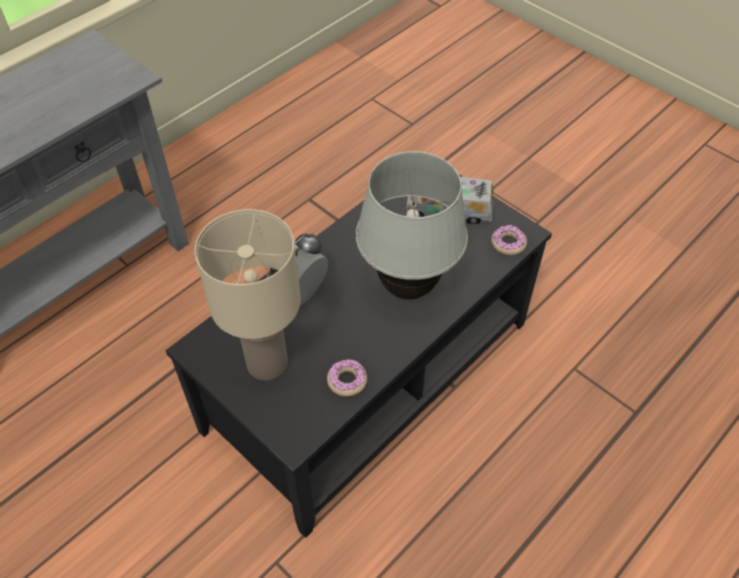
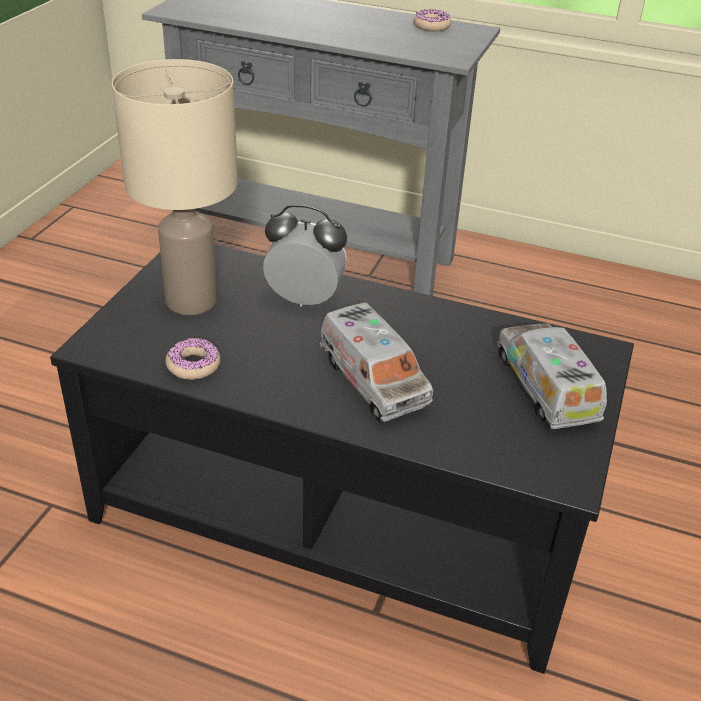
camera: 65 degrees right, 15 degrees down
white table lamp [356,151,468,299] -> toy truck [320,302,433,423]
donut [491,225,527,255] -> donut moved to [414,9,451,31]

